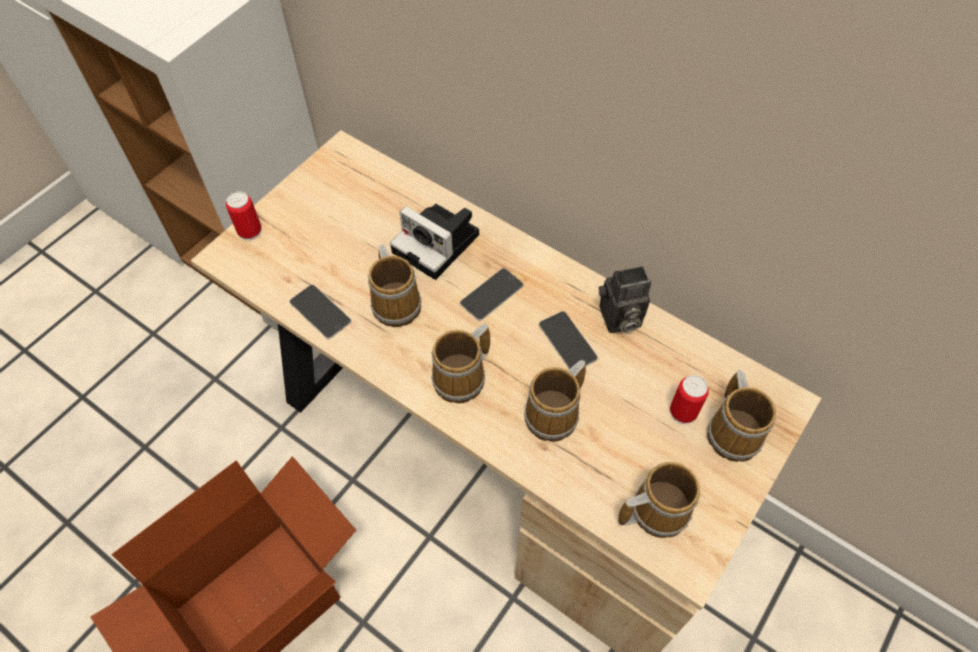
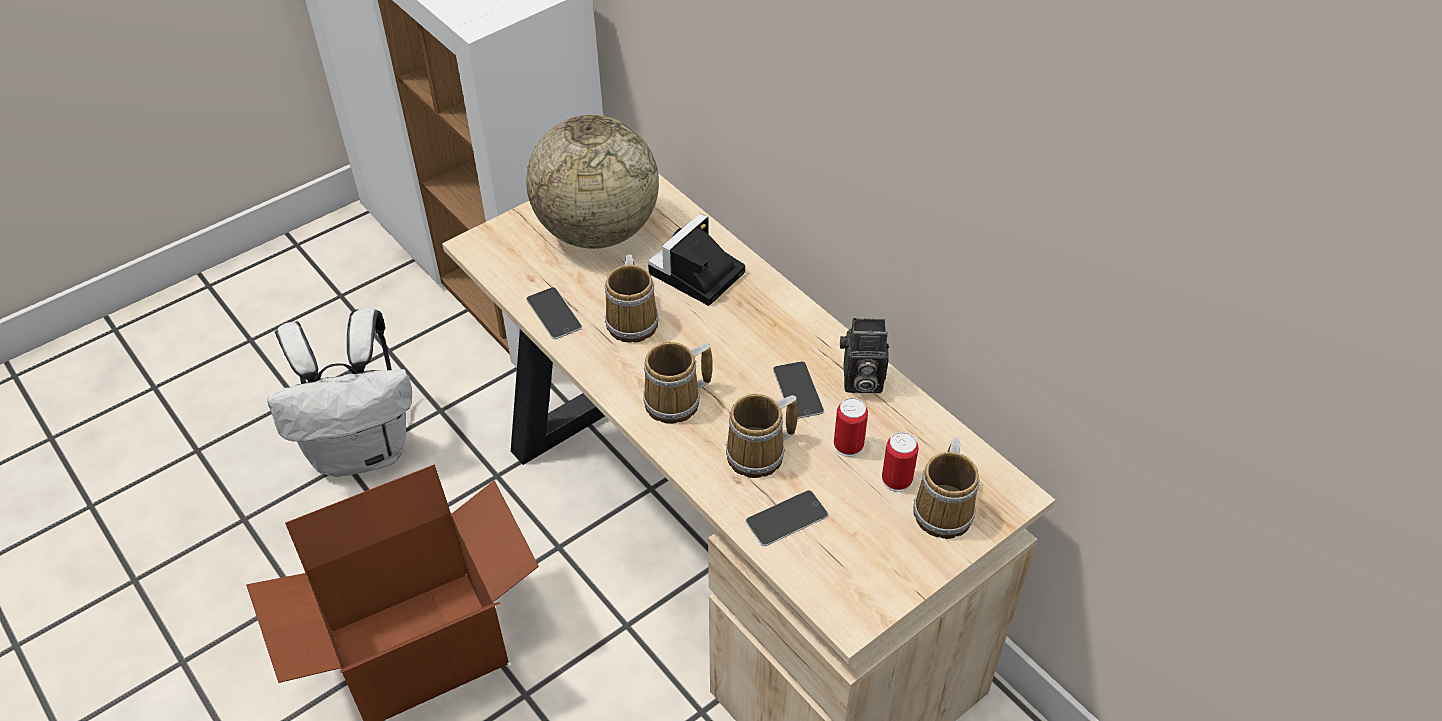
camera: 15 degrees right, 10 degrees down
can [226,191,262,241] -> can moved to [834,398,868,457]
camera [390,204,479,280] -> camera turned 75 degrees clockwise [648,214,745,306]
phone [460,268,524,321] -> phone moved to [746,490,828,546]
mug [618,462,700,538] -> none
none -> white backpack [267,307,412,477]
none -> globe [526,115,659,249]

